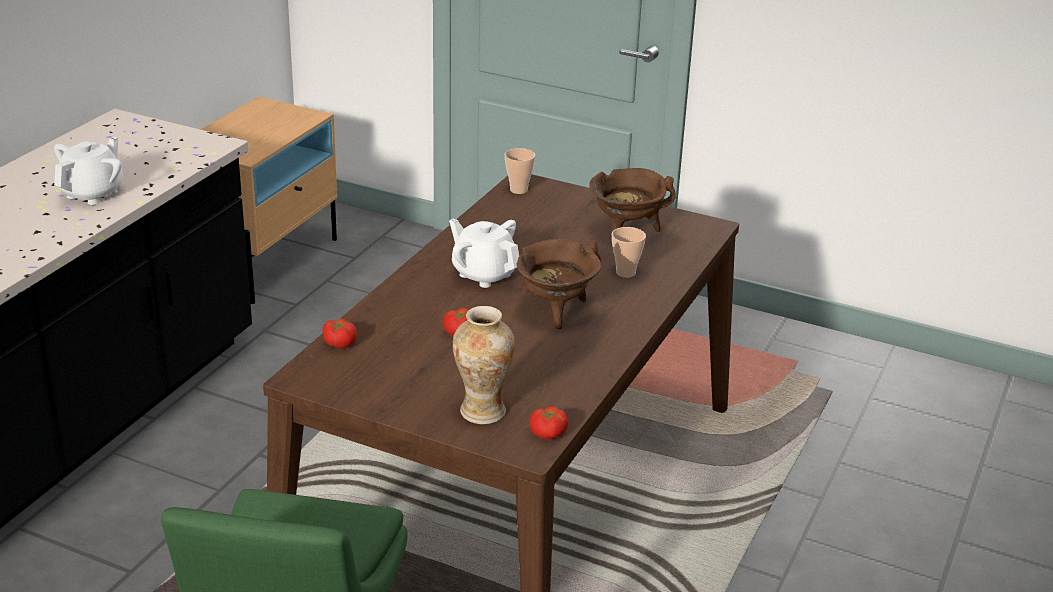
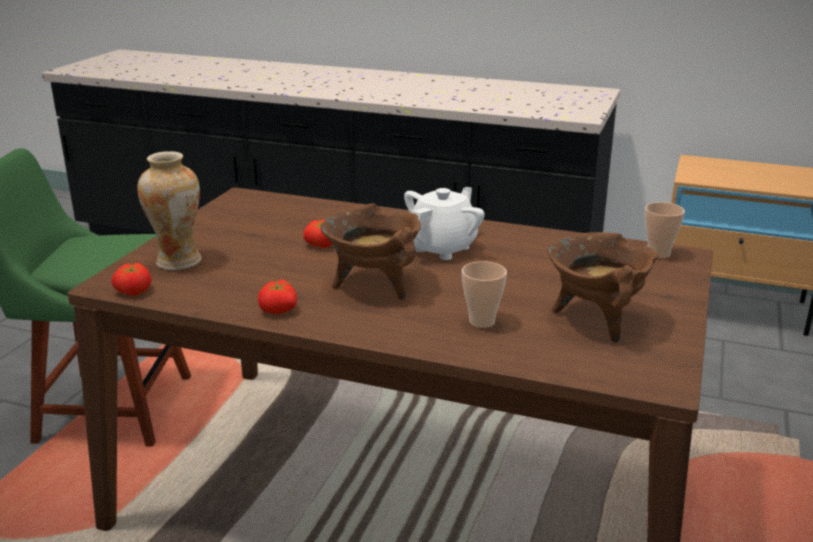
camera: 85 degrees right, 5 degrees down
white teapot [54,137,123,205] -> none
tomato [322,319,357,348] -> tomato moved to [258,280,297,314]

